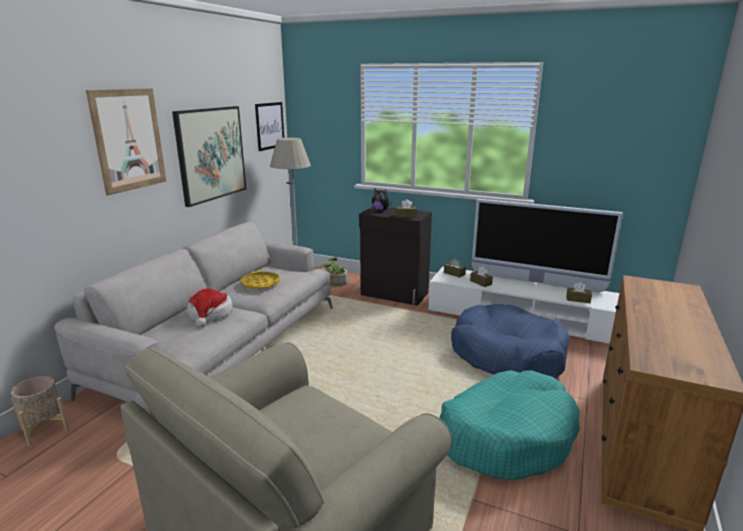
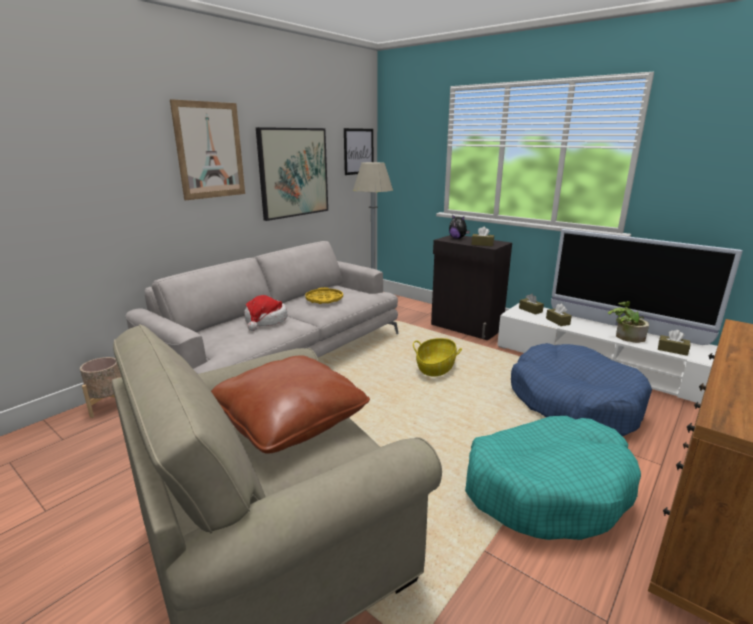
camera: 15 degrees right, 0 degrees up
potted plant [319,257,348,287] -> potted plant moved to [608,301,649,343]
none -> brown pillow [211,355,370,454]
none -> basket [413,338,462,376]

